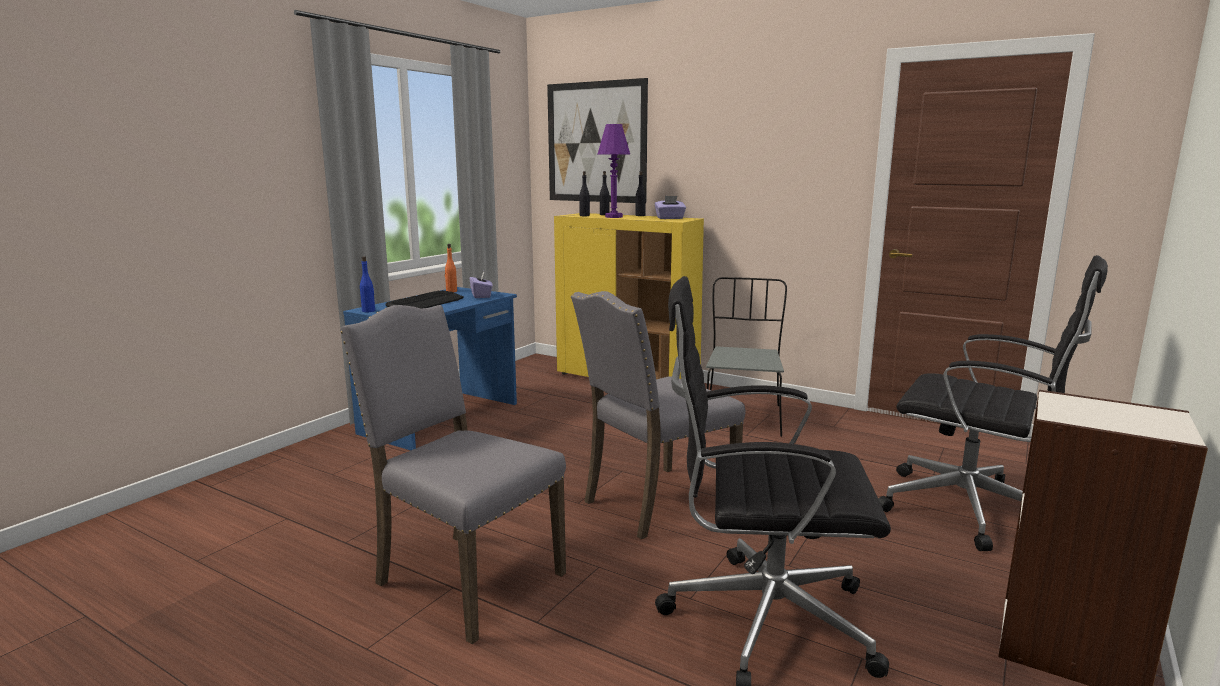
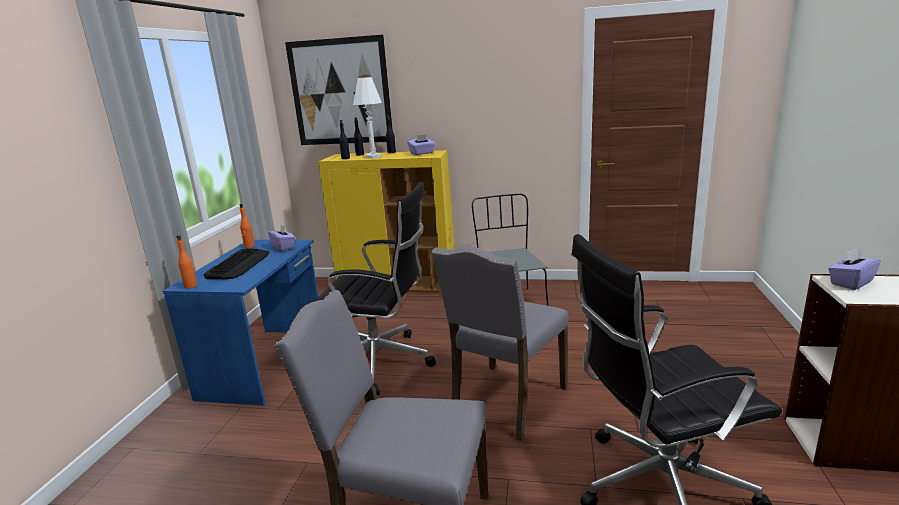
camera: 20 degrees left, 5 degrees up
blue bottle [360,256,375,312] -> orange bottle [176,235,197,289]
purple table lamp [597,124,630,218] -> white table lamp [353,77,382,159]
black office chair [878,255,1108,551] -> black office chair moved to [311,182,436,396]
none -> purple tissue box [828,247,881,290]

